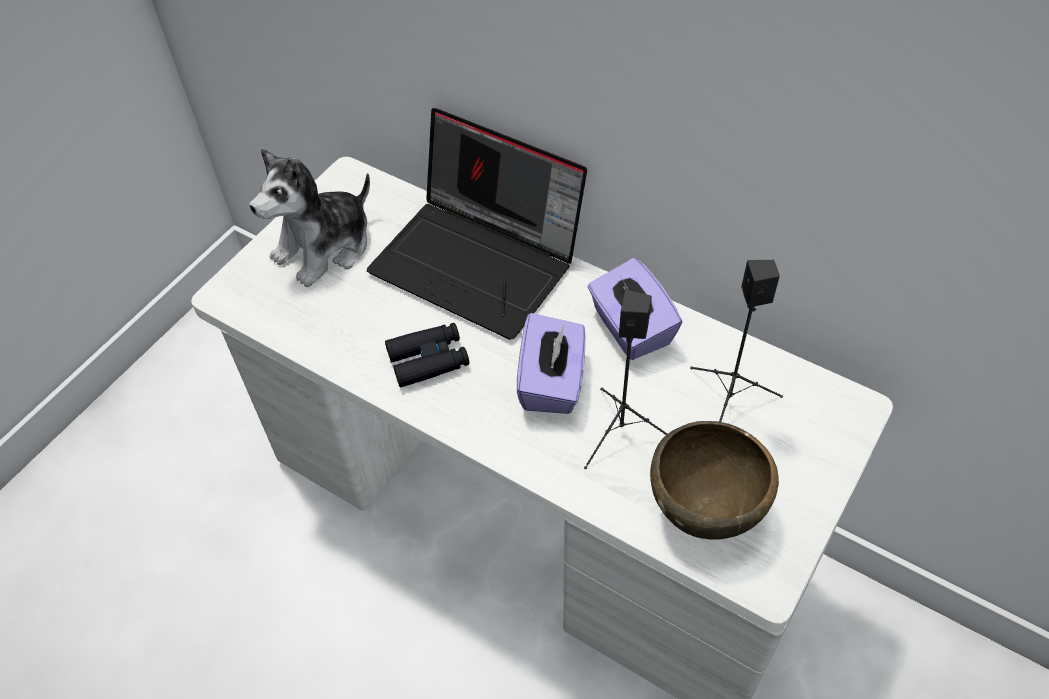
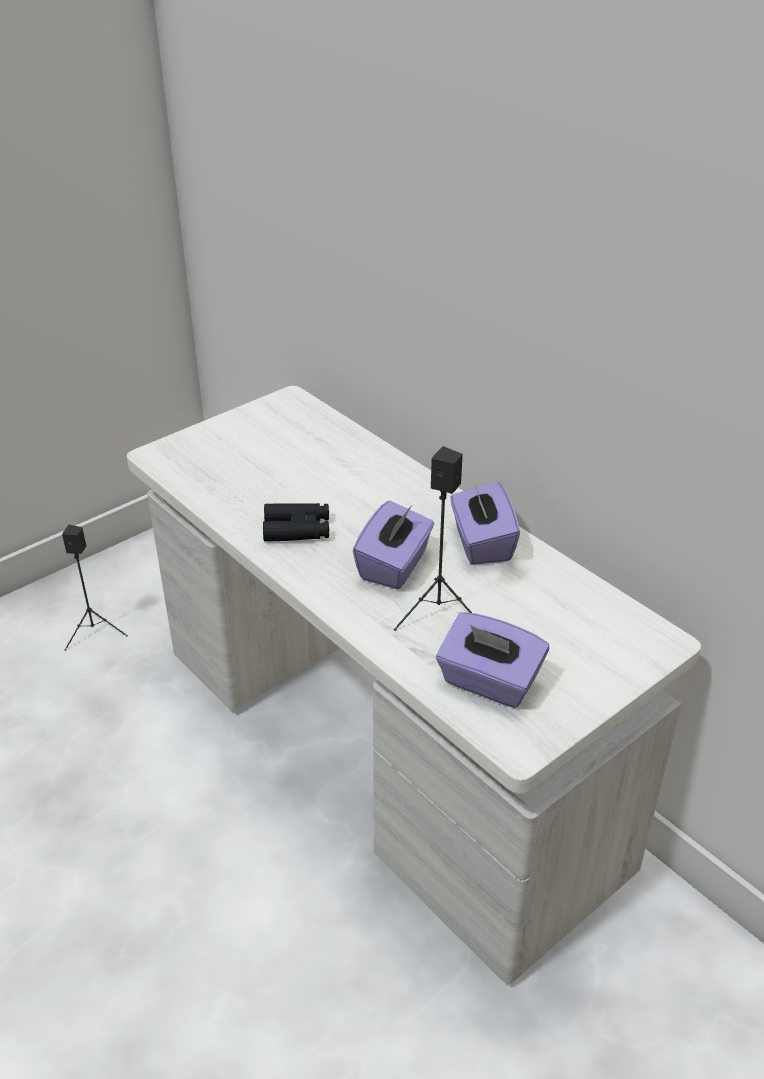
camera: 15 degrees right, 15 degrees down
plush toy [249,149,370,287] -> none
laptop [367,108,587,340] -> none
brown bowl [650,421,779,540] -> purple tissue box [436,612,549,708]
black speaker [690,260,783,422] -> black speaker moved to [62,525,128,651]

